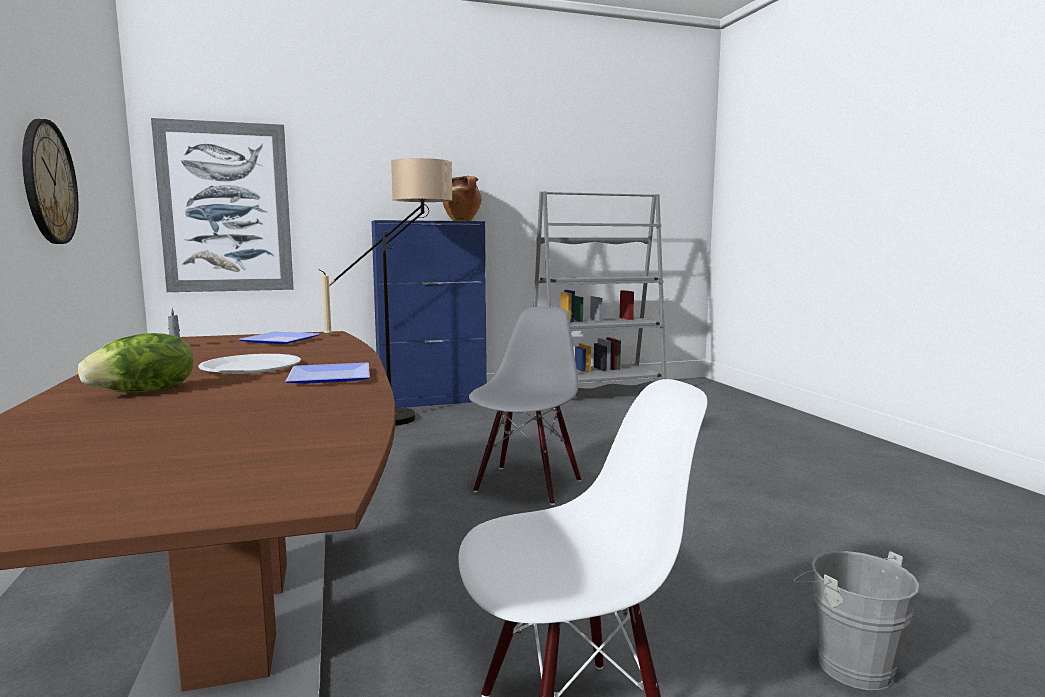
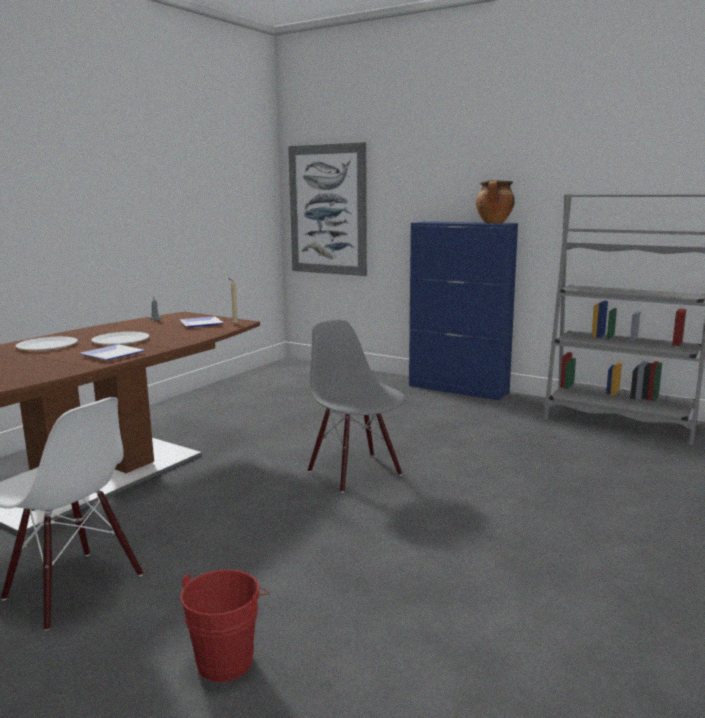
camera: 50 degrees right, 5 degrees up
wall clock [22,119,78,244] -> none
lettuce [78,333,193,392] -> white plate [16,336,78,351]
floor lamp [329,158,453,426] -> none
grey chair [469,307,581,505] -> grey chair turned 105 degrees counterclockwise [308,319,406,493]
grey bucket [793,551,920,690] -> red bucket [180,569,270,682]

